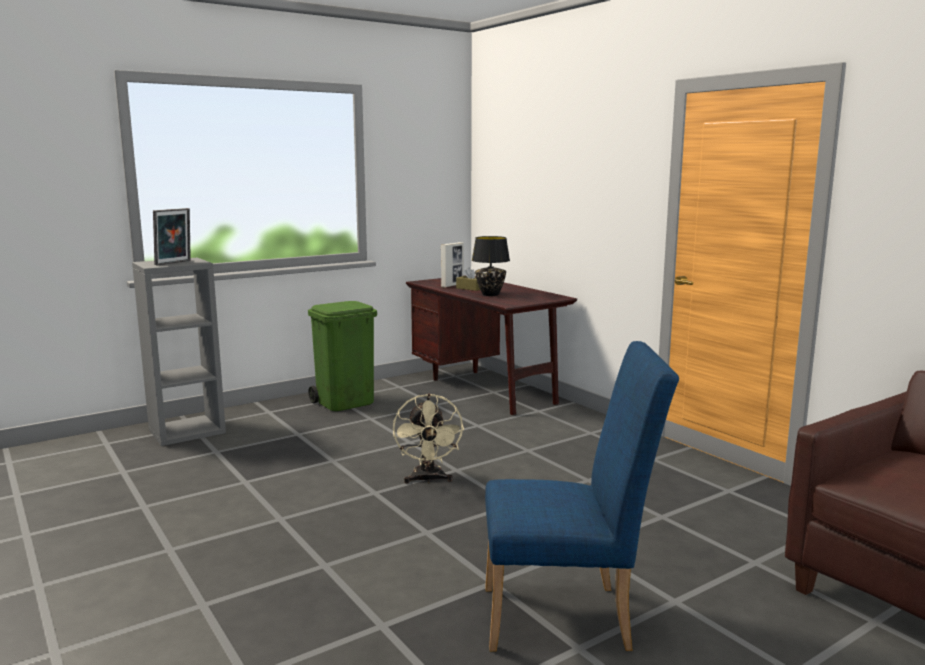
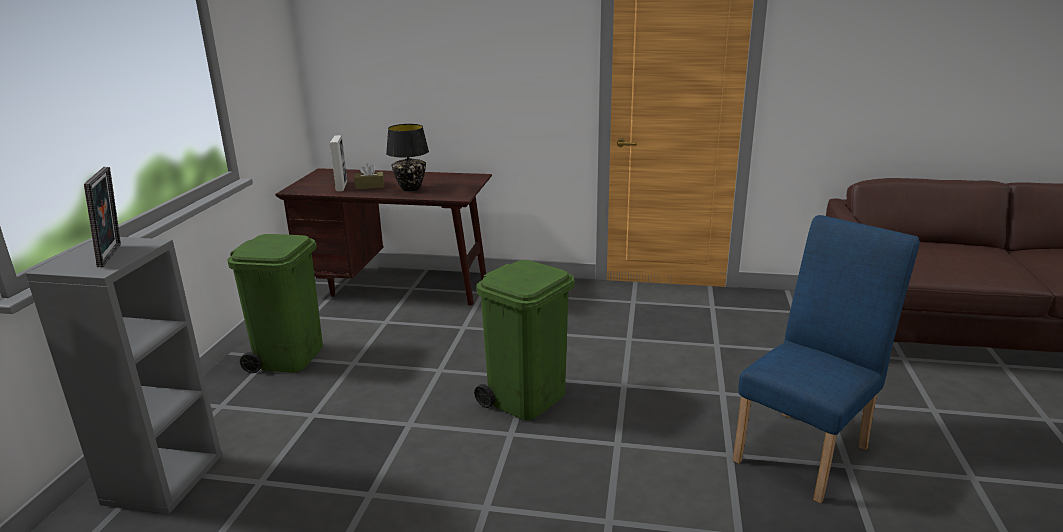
camera: 45 degrees left, 10 degrees up
beige fan [393,394,464,484] -> green trash can [474,260,575,420]

